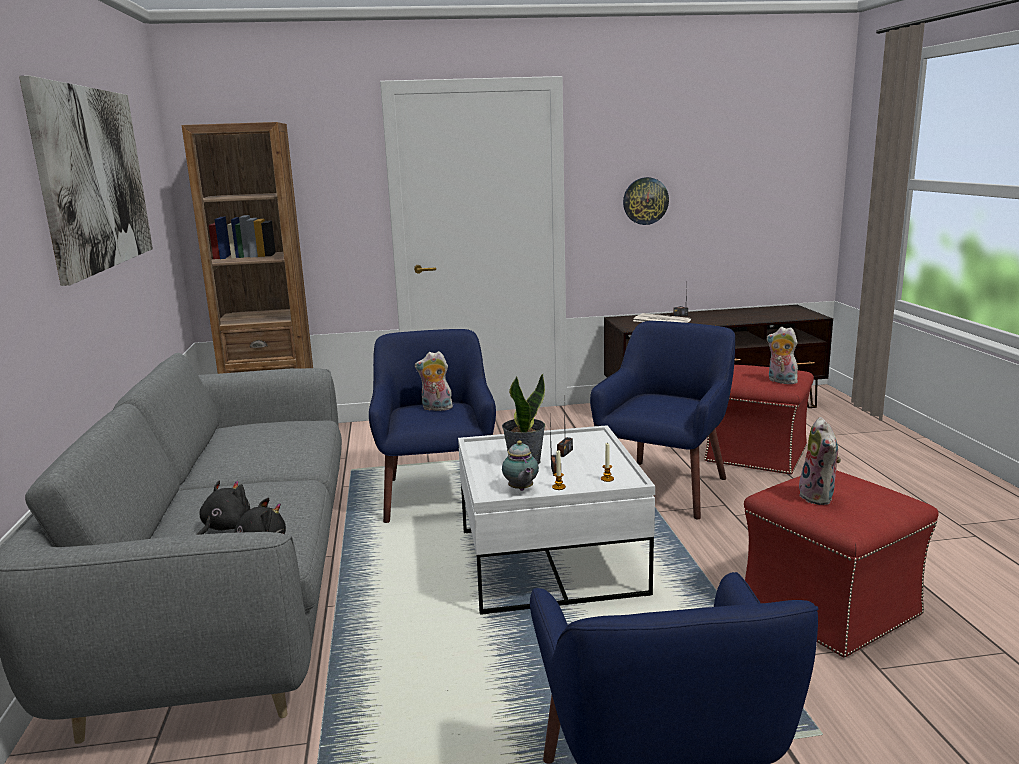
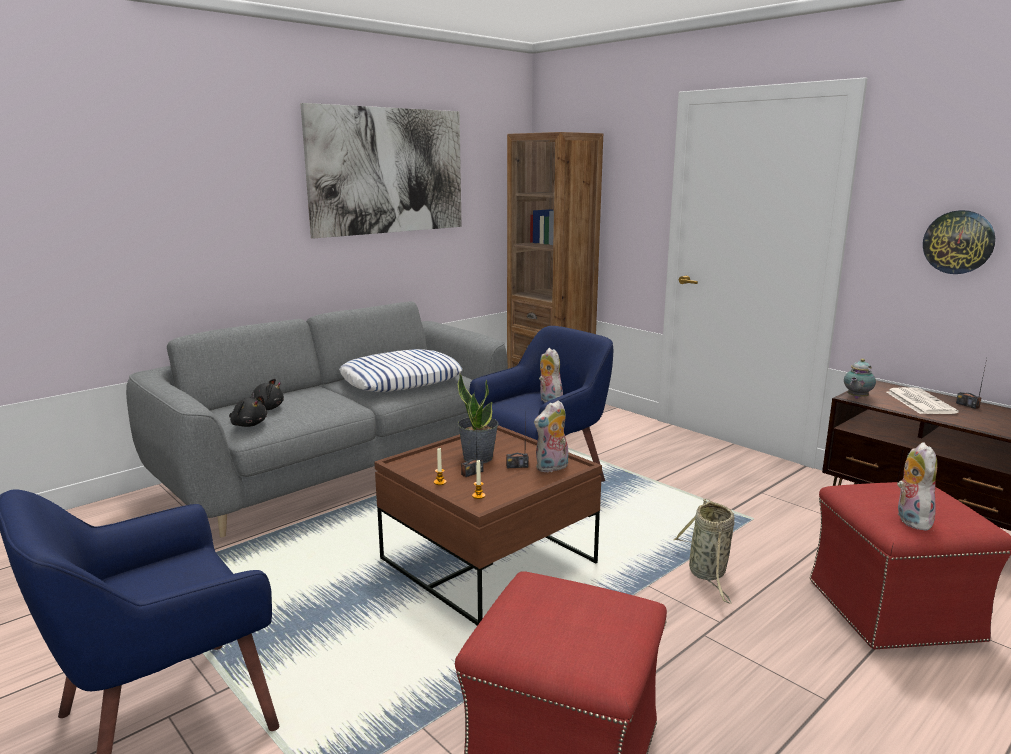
camera: 55 degrees right, 0 degrees up
white coffee table [458,425,655,614] -> brown coffee table [374,425,602,626]
teapot [502,440,539,491] -> teapot moved to [844,359,876,399]
blue armchair [590,321,735,519] -> basket [674,499,735,604]
plush toy [799,417,841,505] -> plush toy moved to [534,400,568,472]
none -> pillow [339,349,462,392]

